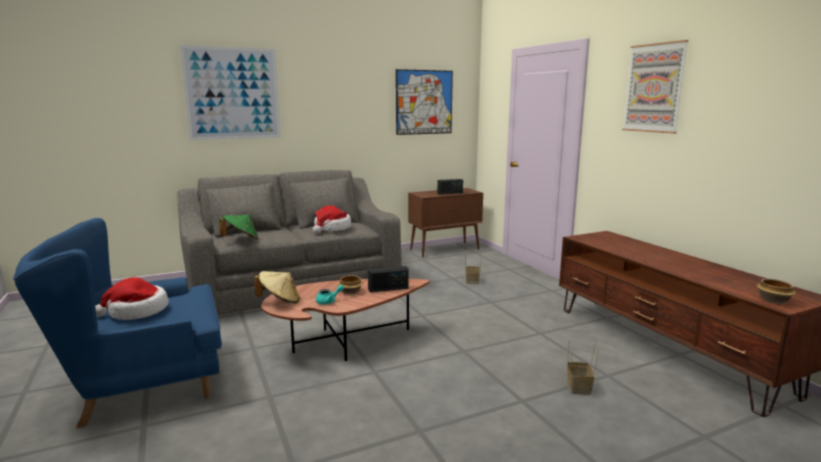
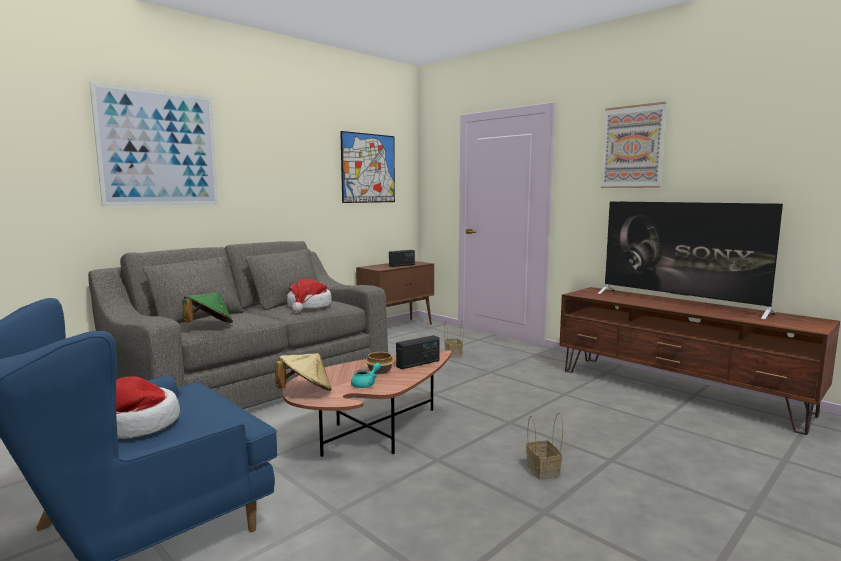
camera: 20 degrees left, 5 degrees down
basket [567,340,598,395] -> basket moved to [526,413,563,480]
bowl [757,279,796,304] -> none
none -> television [598,201,783,320]

